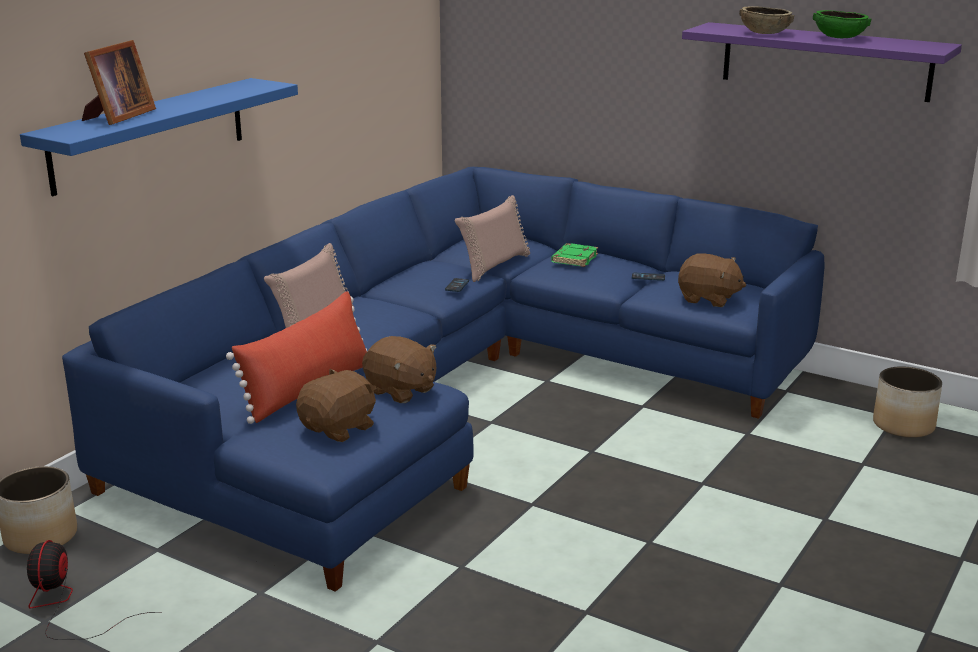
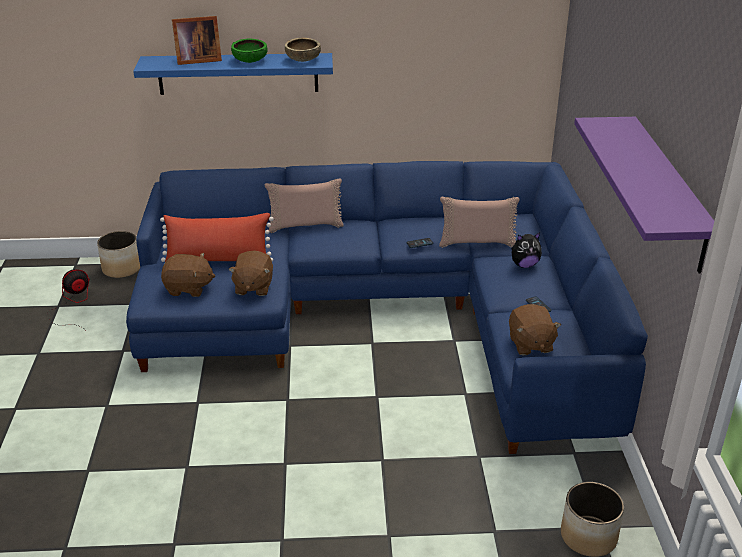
camera: 55 degrees right, 10 degrees up
green book [551,243,598,267] -> plush toy [512,232,542,268]
brown bowl [739,6,794,34] -> brown bowl moved to [285,38,321,62]
green bowl [813,10,871,38] -> green bowl moved to [231,38,268,63]

